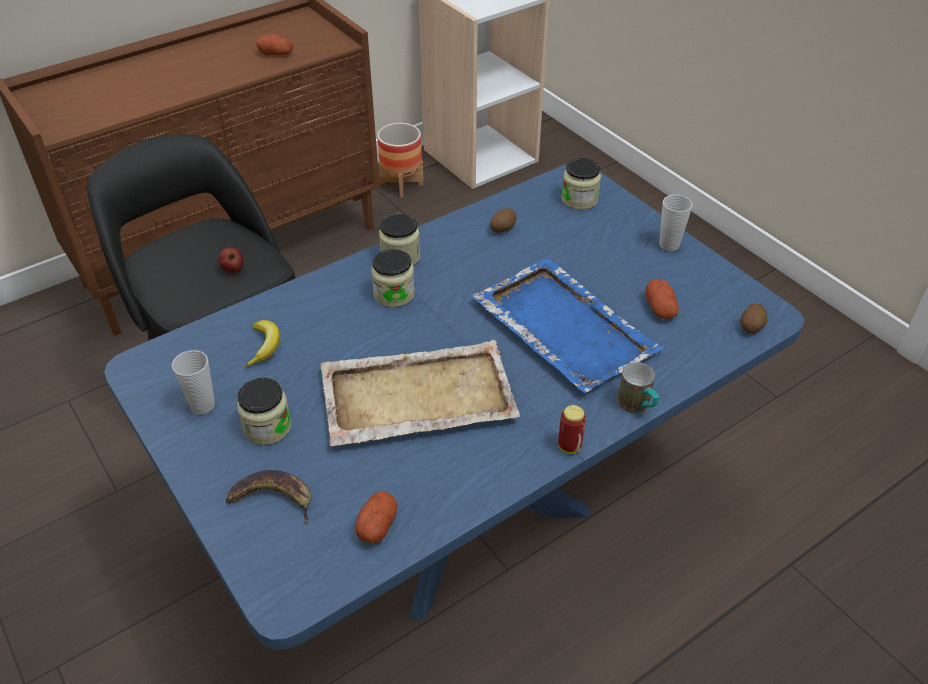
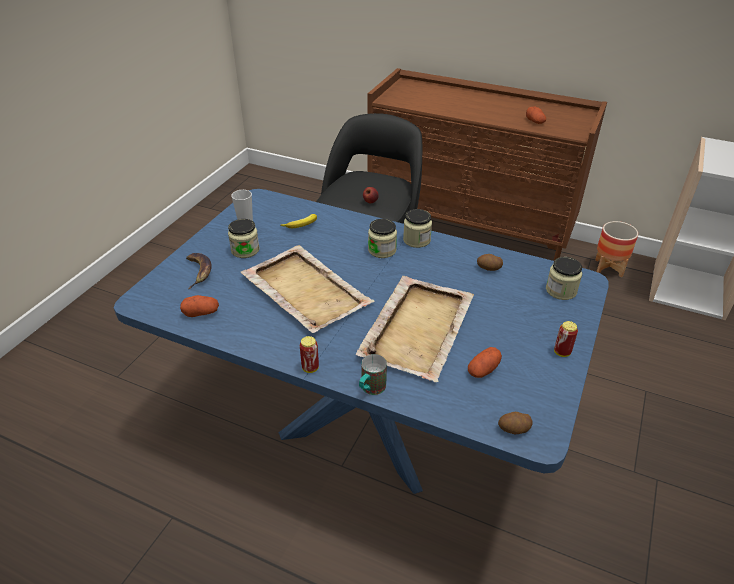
camera: 60 degrees right, 5 degrees down
blue tray [472,258,664,393] -> beige tray [356,276,474,382]
cup [659,194,693,251] -> can [554,321,578,357]

